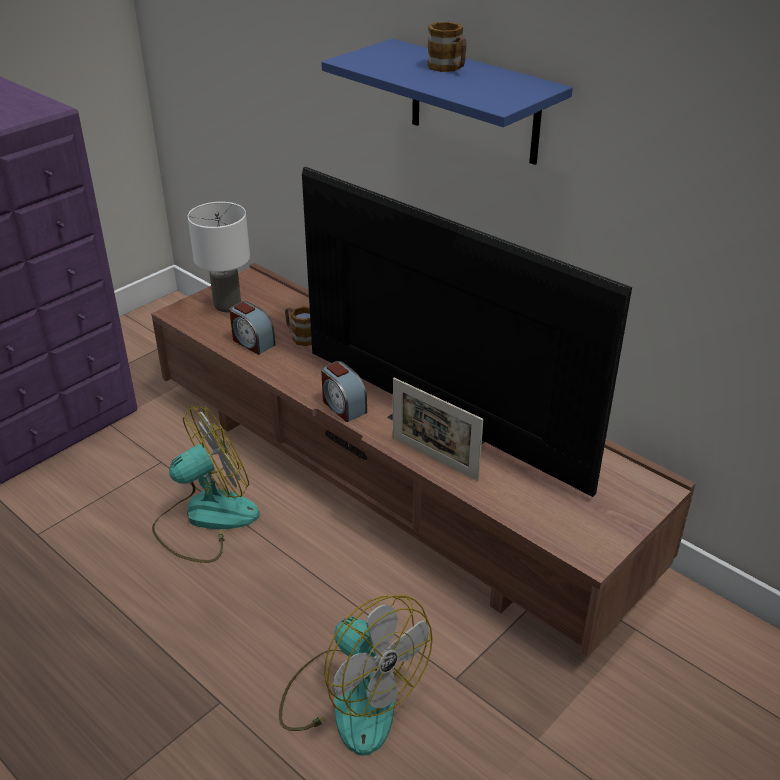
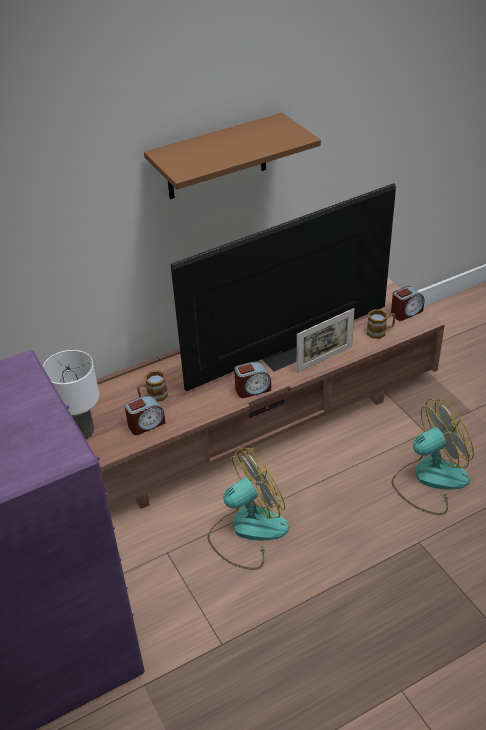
camera: 70 degrees left, 5 degrees up
fan [152,406,259,563] -> fan turned 75 degrees clockwise [207,448,289,570]
blue shelf [321,39,573,165] -> brown shelf [144,113,321,199]
mug [427,22,467,72] -> mug moved to [367,309,396,339]
none -> alarm clock [391,286,424,321]

